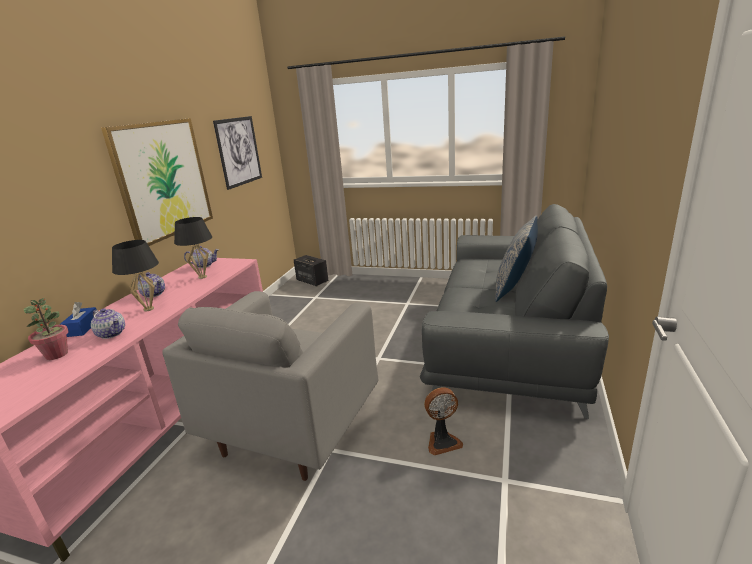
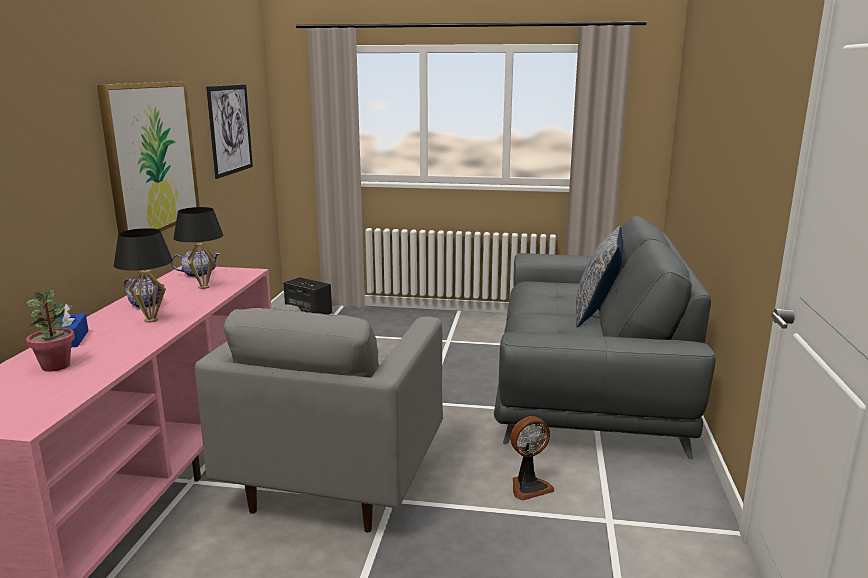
camera: 10 degrees left, 5 degrees down
teapot [91,308,125,339] -> none

